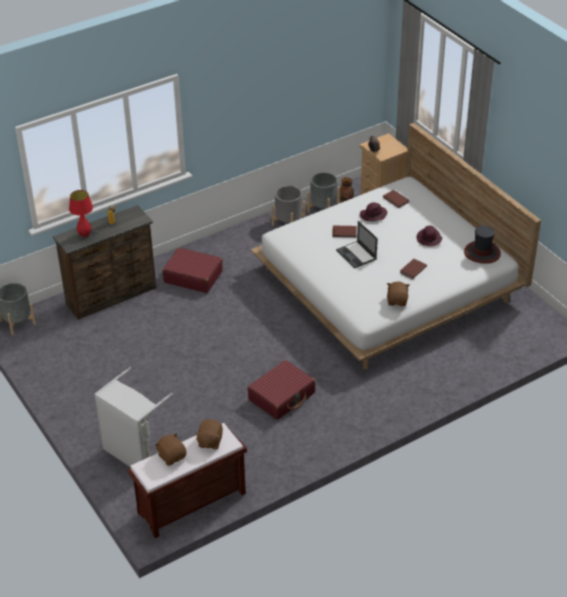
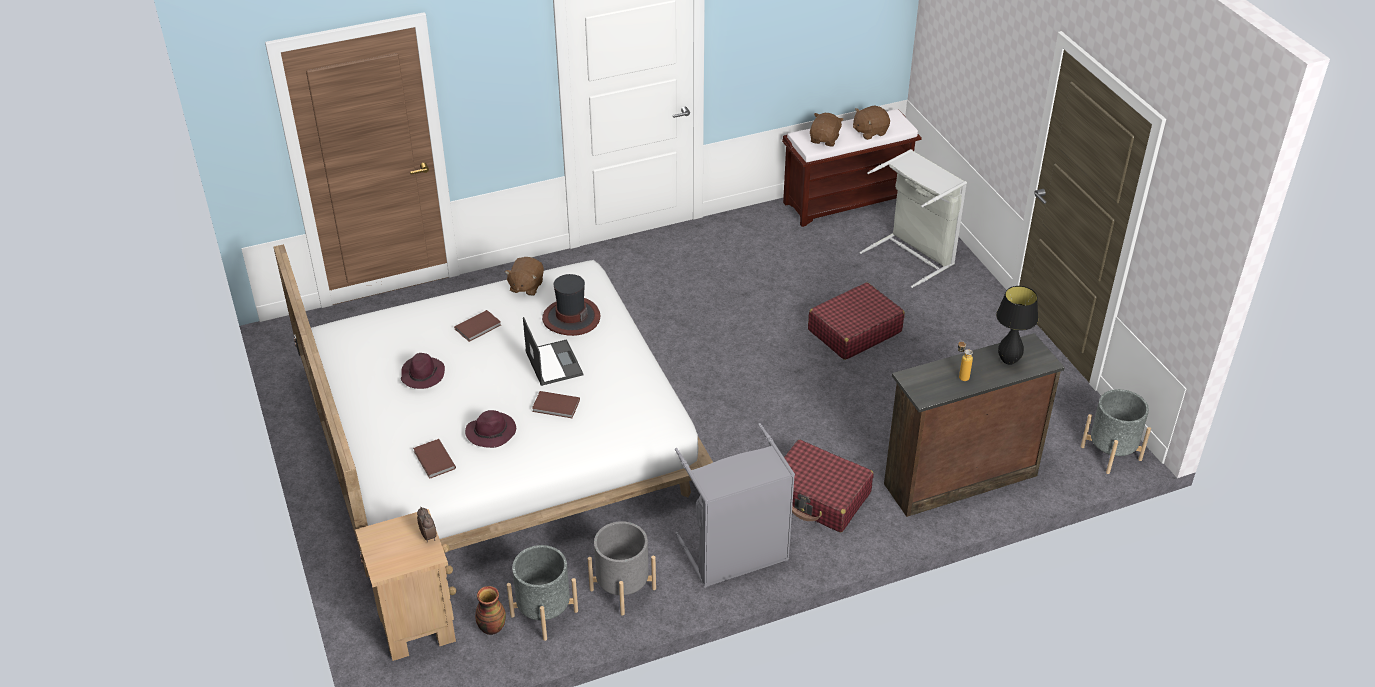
camera: 170 degrees left, 0 degrees up
red table lamp [69,190,93,237] -> black table lamp [996,286,1038,365]
brown plush toy [155,433,186,466] -> brown plush toy turned 90 degrees clockwise [853,105,890,140]
red suitcase [248,360,315,420] -> red suitcase moved to [808,282,905,360]
hat [464,225,501,264] -> hat moved to [542,274,600,336]
none -> grey laundry basket [675,423,795,588]

